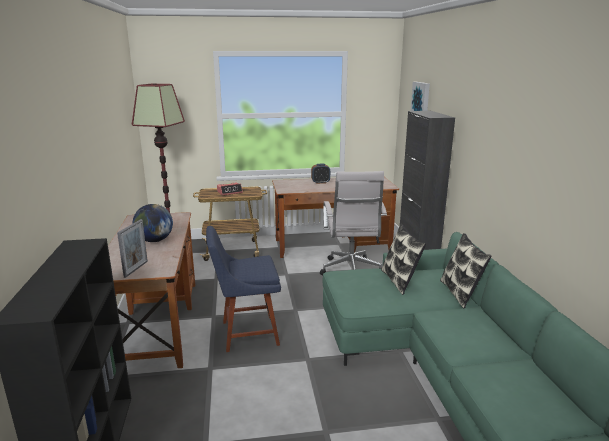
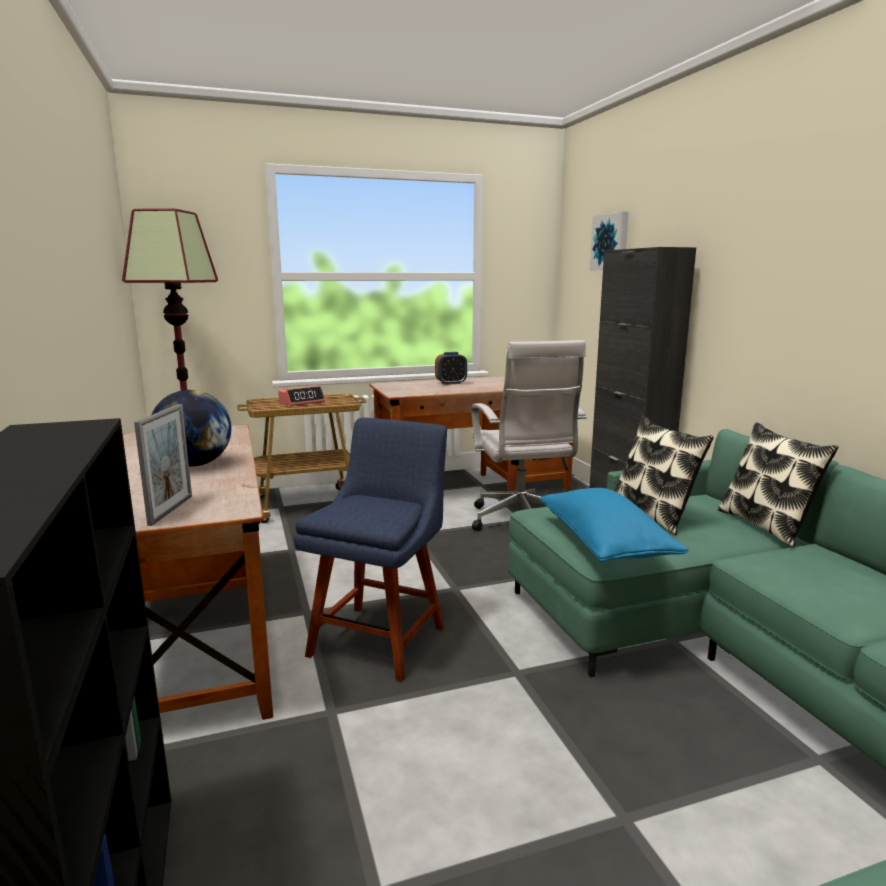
camera: 10 degrees left, 5 degrees down
blue chair [206,226,281,352] -> blue chair turned 135 degrees clockwise [294,418,447,682]
none -> blue pillow [540,488,689,562]

